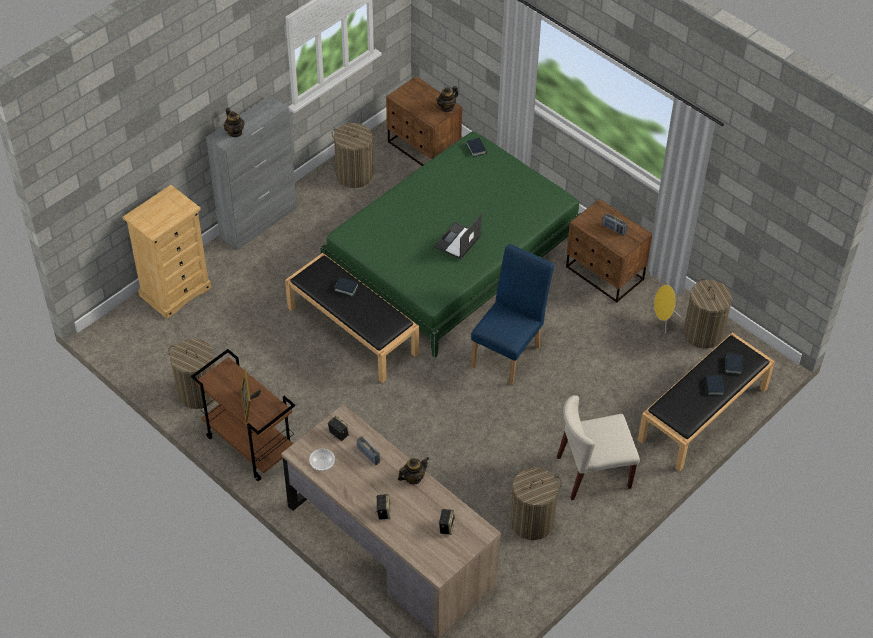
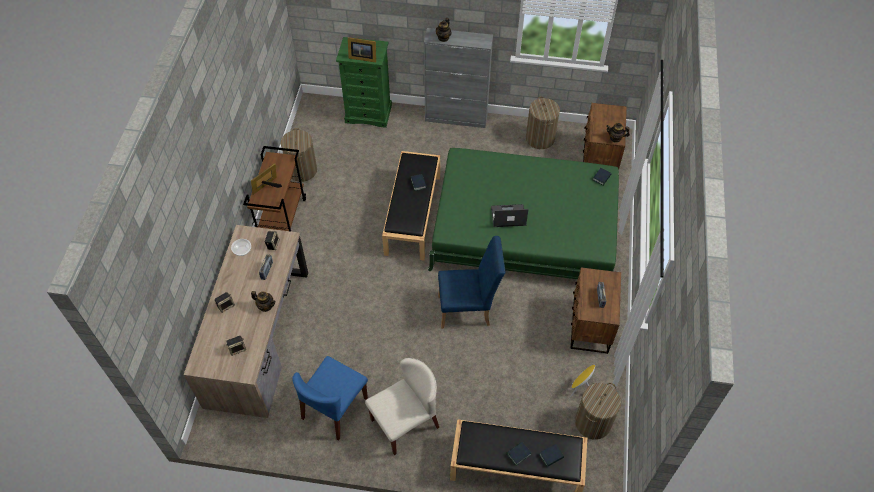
camera: 55 degrees right, 5 degrees up
beige dresser [123,185,211,319] -> green dresser [336,37,392,128]
laundry basket [509,467,562,540] -> blue chair [292,356,368,440]
beige chair [557,395,640,500] -> beige chair turned 105 degrees clockwise [365,358,439,455]
none -> picture frame [348,37,376,62]

